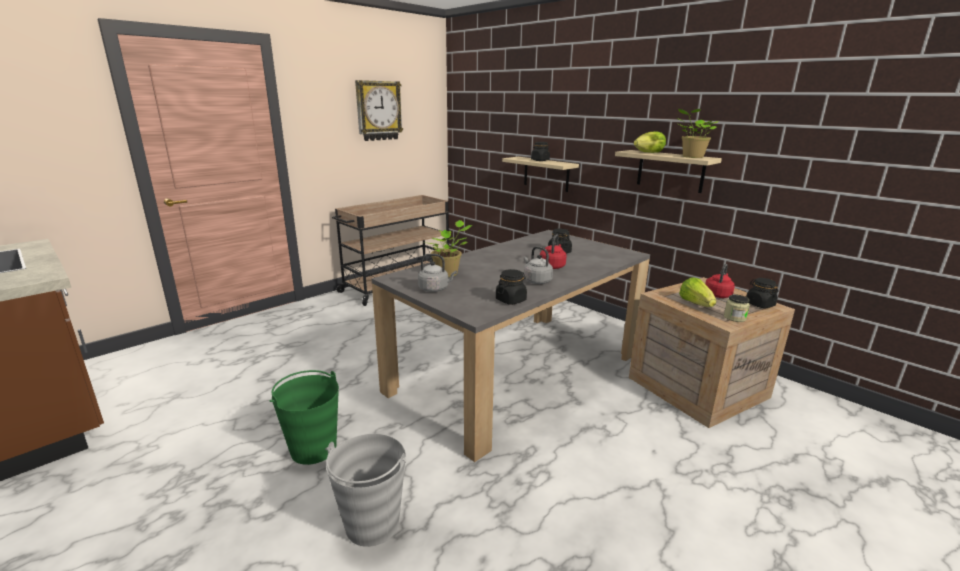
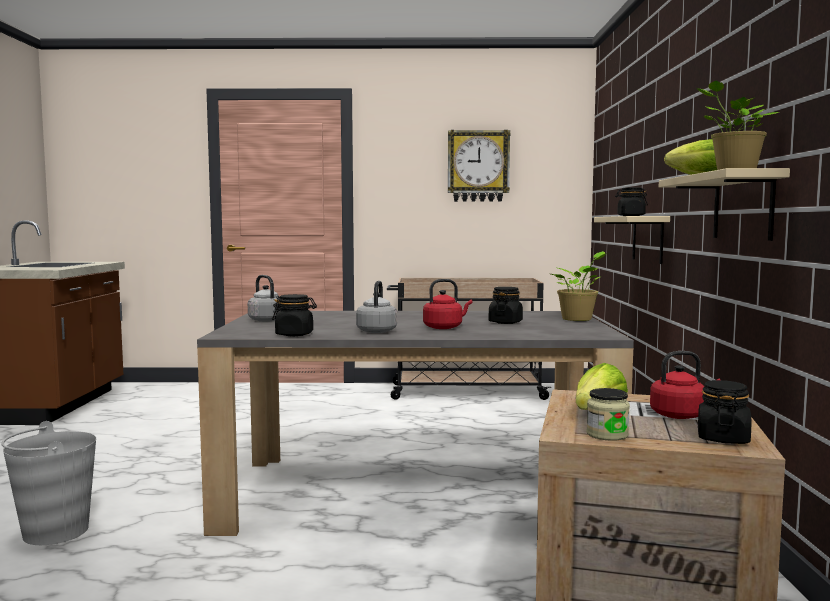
camera: 45 degrees right, 15 degrees down
green bucket [270,370,339,465] -> none
potted plant [429,220,472,277] -> potted plant moved to [551,251,607,321]

